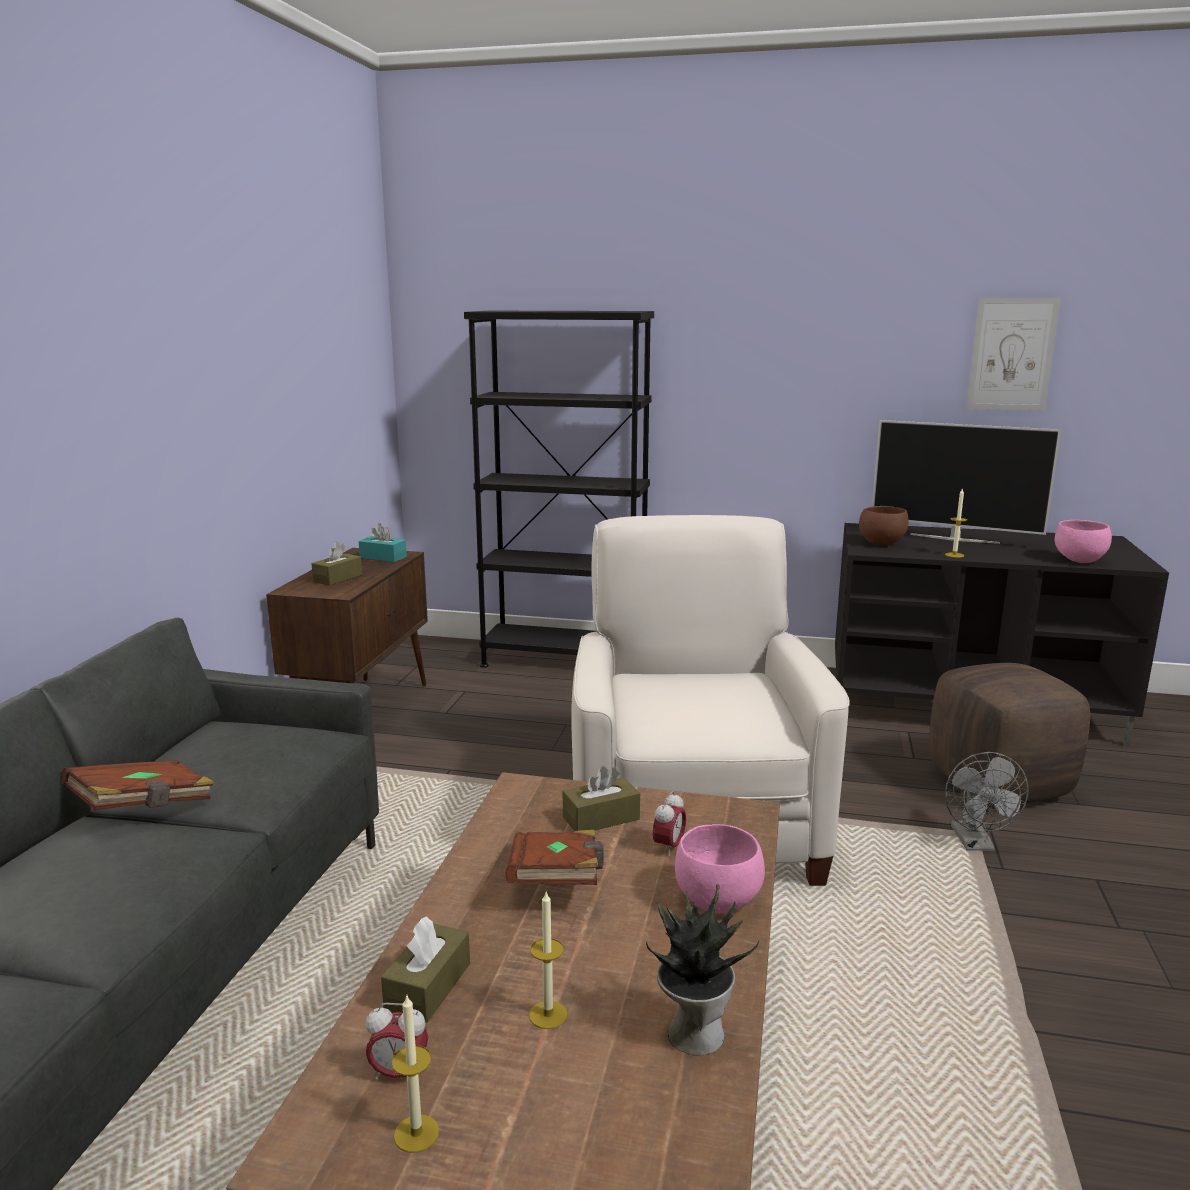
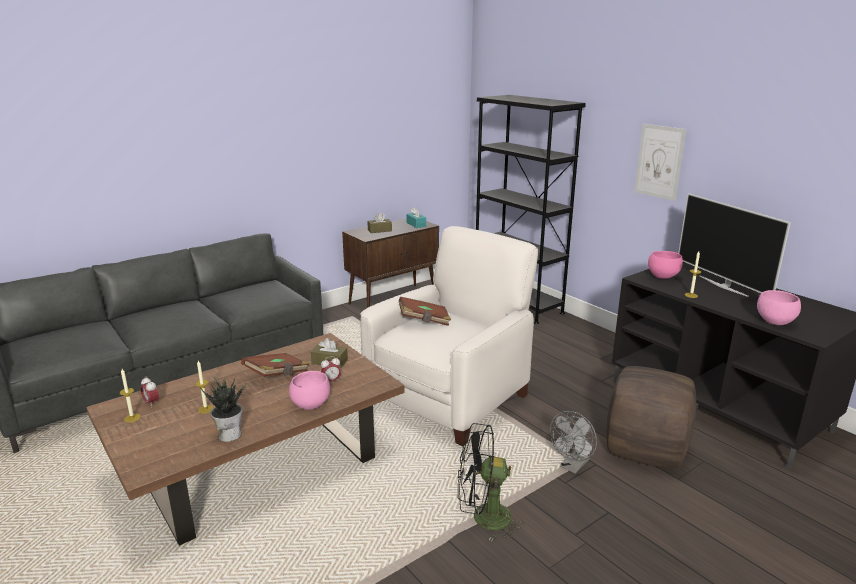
camera: 40 degrees right, 5 degrees up
brown book [61,760,215,810] -> brown book moved to [399,297,451,326]
brown tissue box [381,916,470,1023] -> none
brown bowl [859,506,908,545] -> pink bowl [648,251,683,279]
picture [966,298,1060,411] -> picture moved to [634,124,686,201]
none -> black fan [458,423,524,542]

